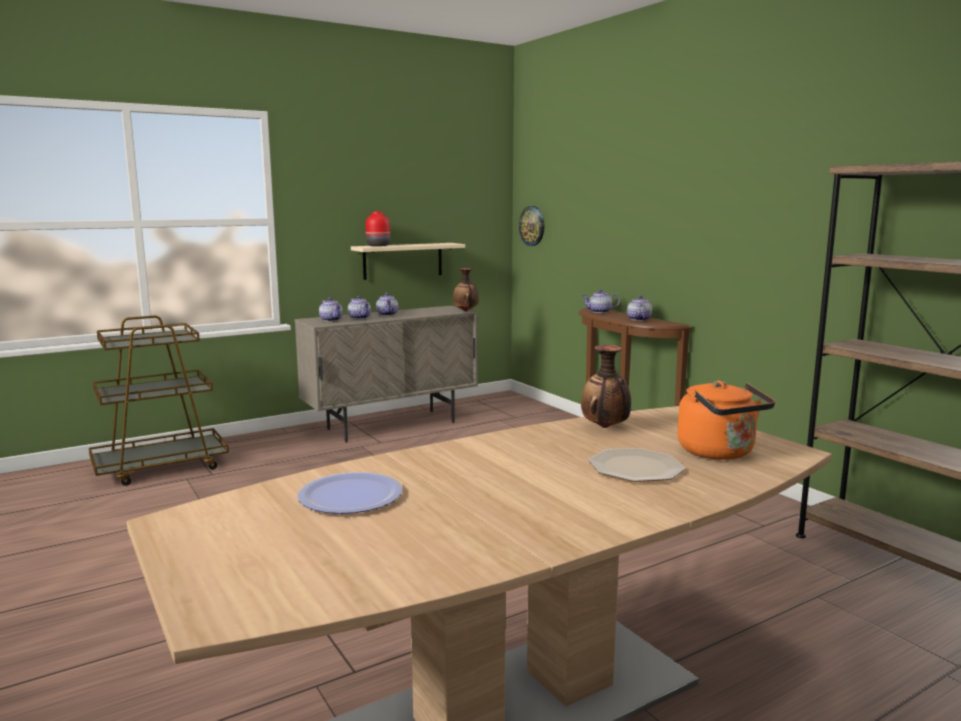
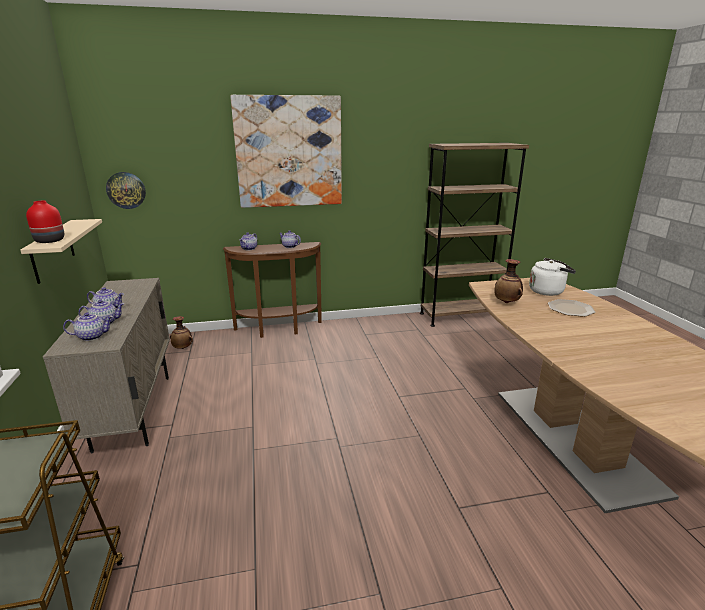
camera: 70 degrees left, 10 degrees up
plate [297,472,402,514] -> none
vase [453,268,479,311] -> vase moved to [170,316,193,349]
orange kettle [677,381,775,460] -> white kettle [529,258,576,296]
none -> picture [230,95,342,208]

